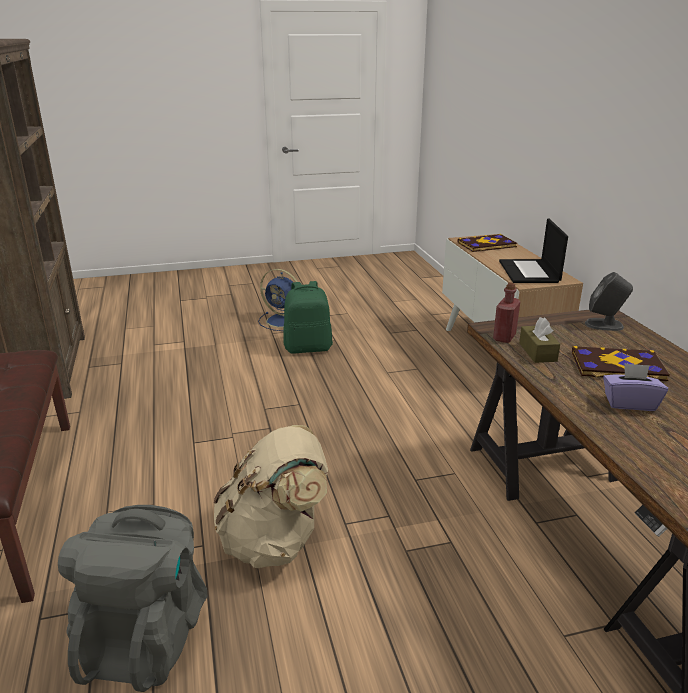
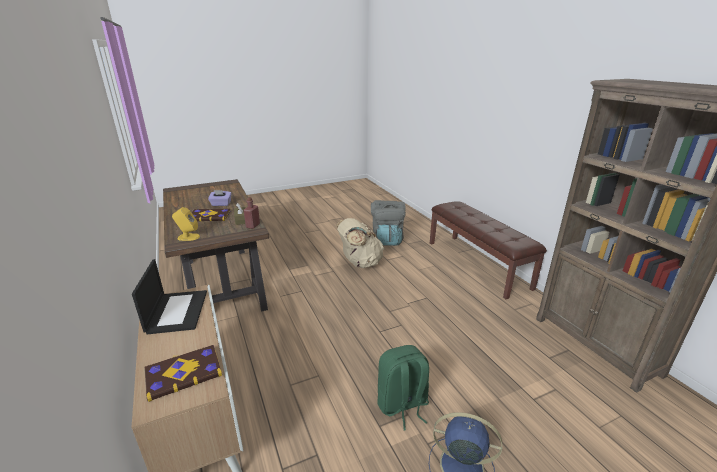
camera: 170 degrees right, 0 degrees up
grey speaker [585,272,633,331] -> yellow speaker [172,207,200,241]

